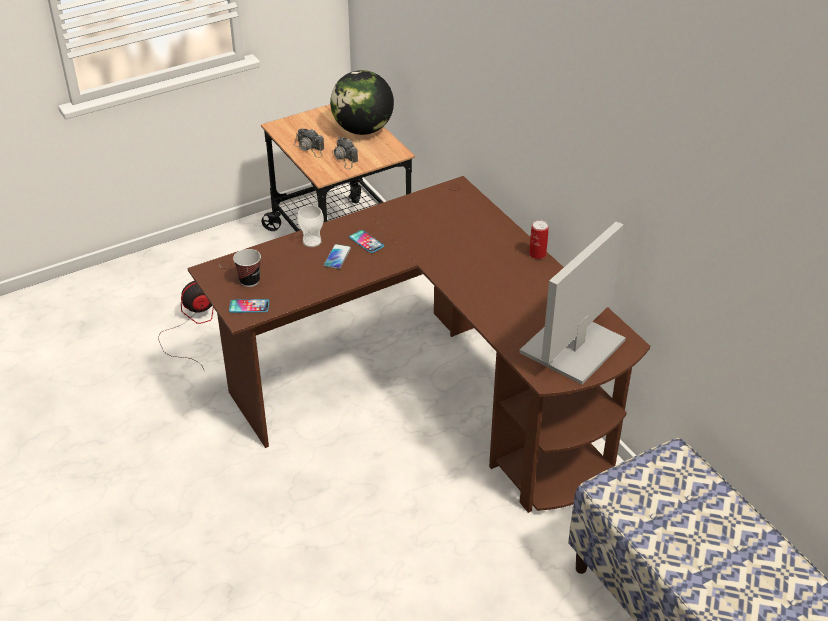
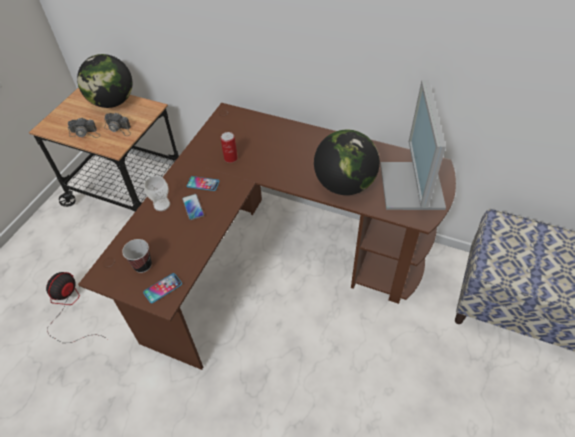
camera: 35 degrees left, 10 degrees up
can [529,220,549,259] -> can moved to [221,132,238,163]
none -> globe [314,130,380,195]

